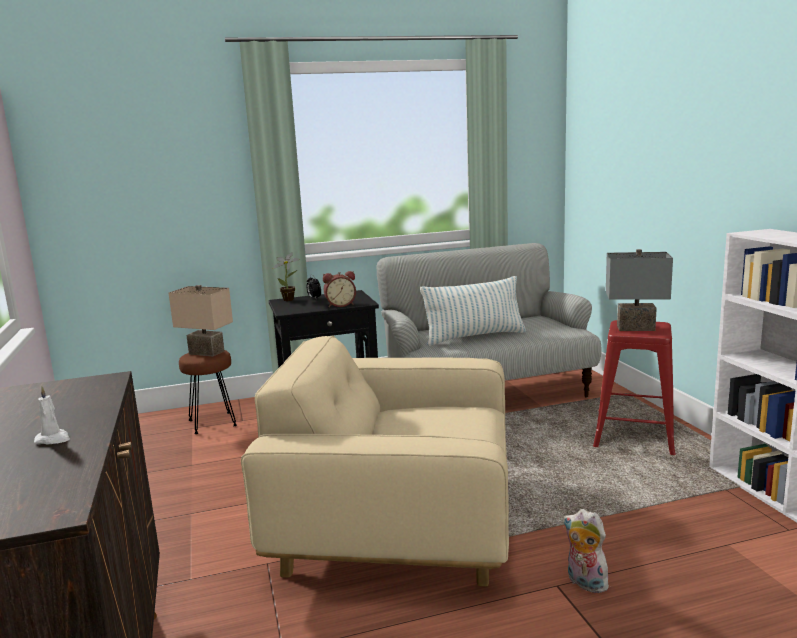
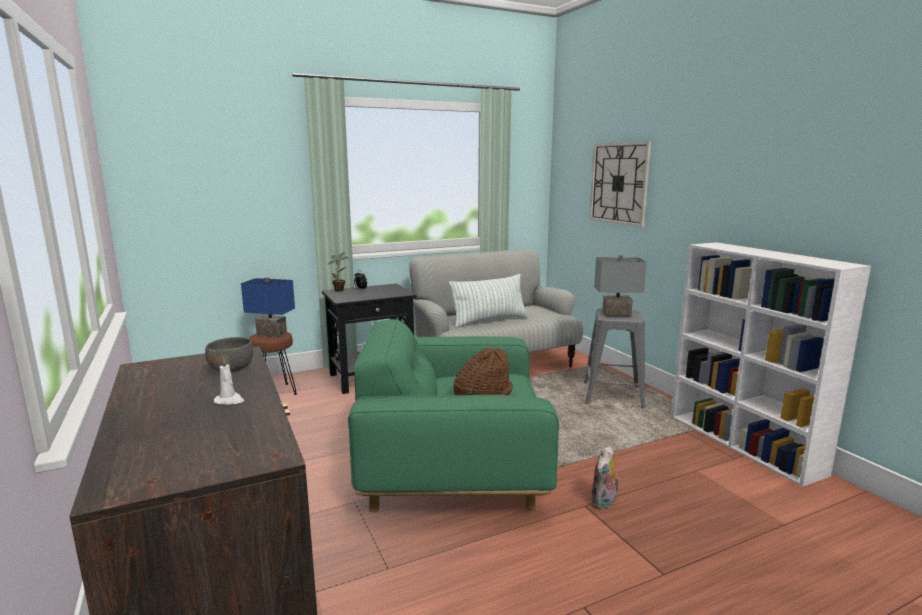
camera: 10 degrees left, 0 degrees up
beige table lamp [169,285,233,357] -> blue table lamp [241,277,295,337]
beige armchair [241,336,509,586] -> green armchair [348,319,559,512]
alarm clock [323,271,356,307] -> none
plush toy [563,509,609,593] -> plush toy turned 90 degrees counterclockwise [590,445,621,510]
red stool [593,320,676,455] -> grey stool [584,308,645,408]
none -> grey bowl [205,337,253,372]
none -> brown hat [454,348,513,395]
none -> wall clock [589,141,651,227]

